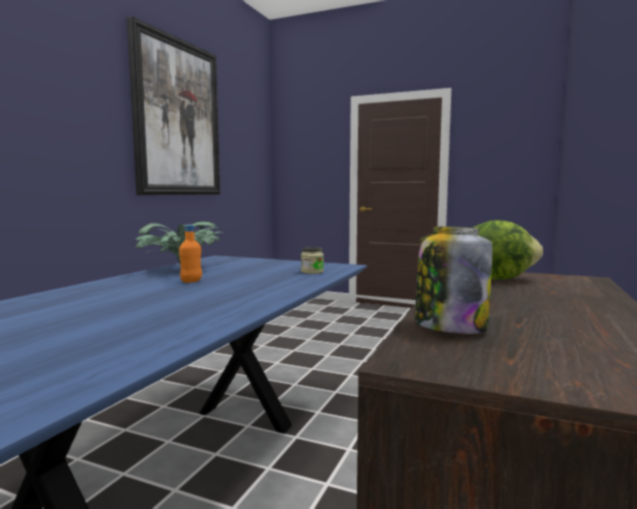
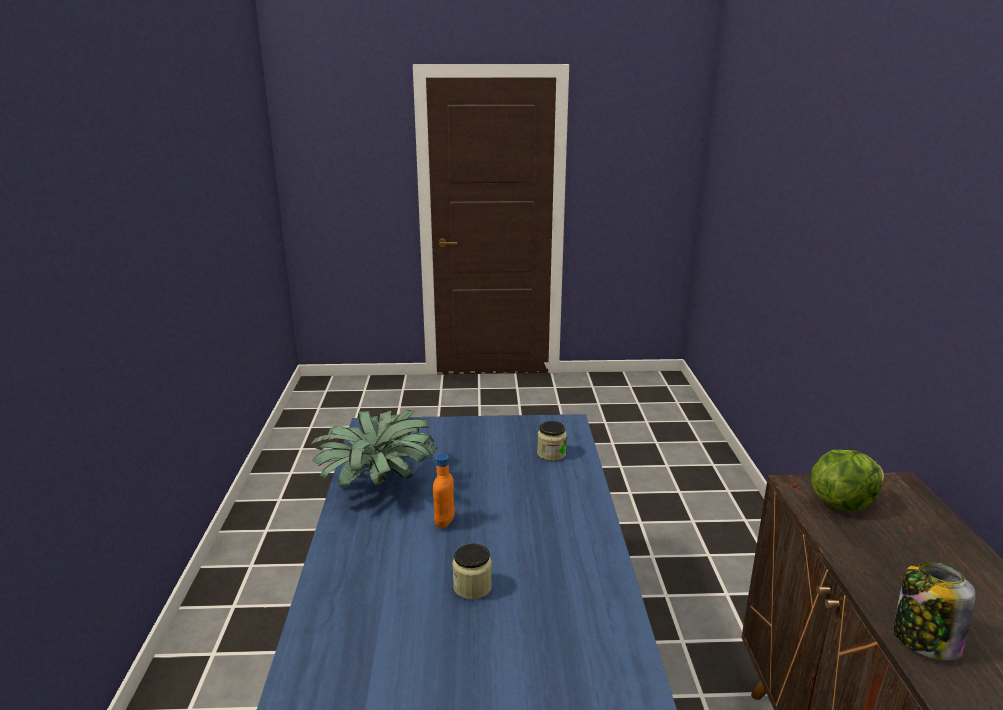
camera: 25 degrees left, 15 degrees up
picture [127,17,220,195] -> none
none -> jar [452,543,492,600]

